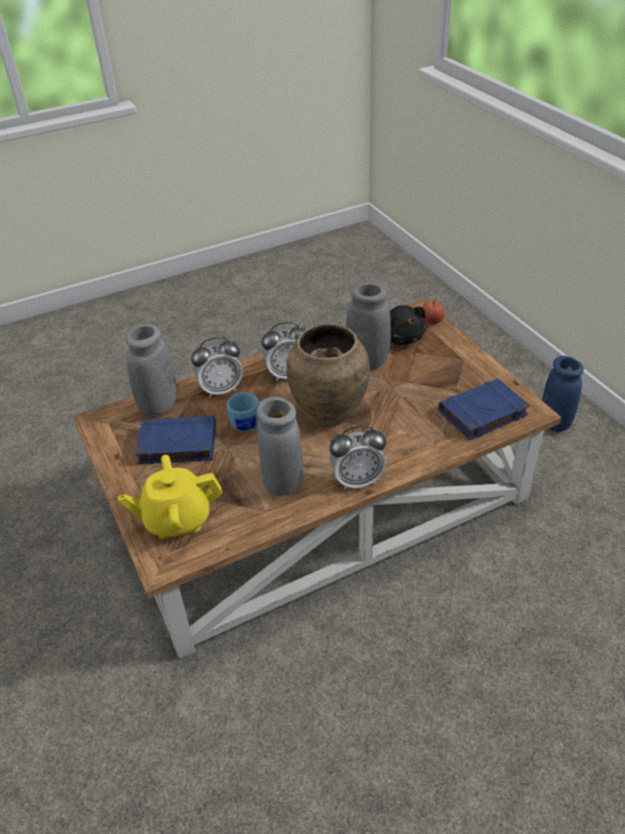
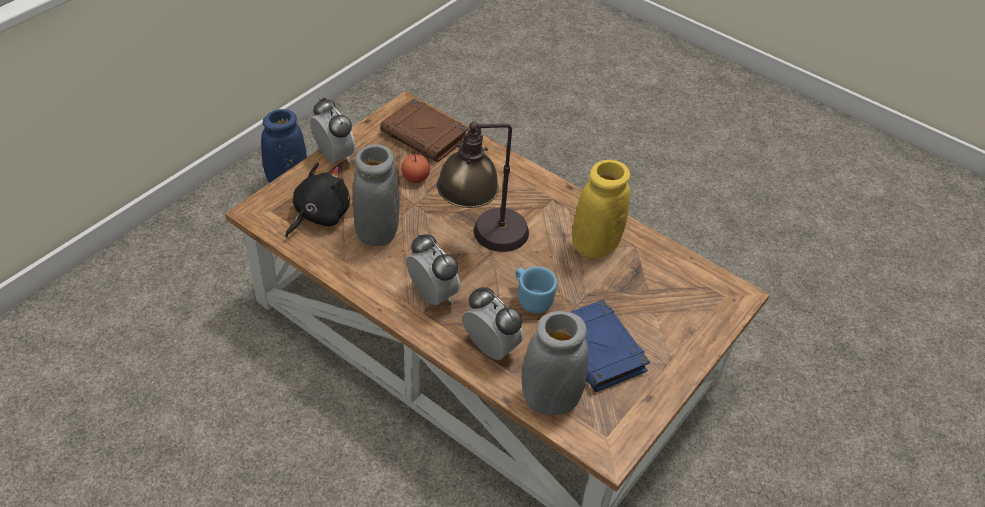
camera: 120 degrees left, 5 degrees up
yellow teapot [118,455,222,539] -> none
grey vase [256,397,303,496] -> yellow vase [572,160,630,258]
brown vase [286,323,370,426] -> table lamp [437,122,529,252]
alarm clock [330,426,386,490] -> alarm clock moved to [310,98,356,163]
apple [422,299,445,324] -> apple moved to [401,153,430,183]
blue book [438,378,530,440] -> brown book [380,98,469,163]

